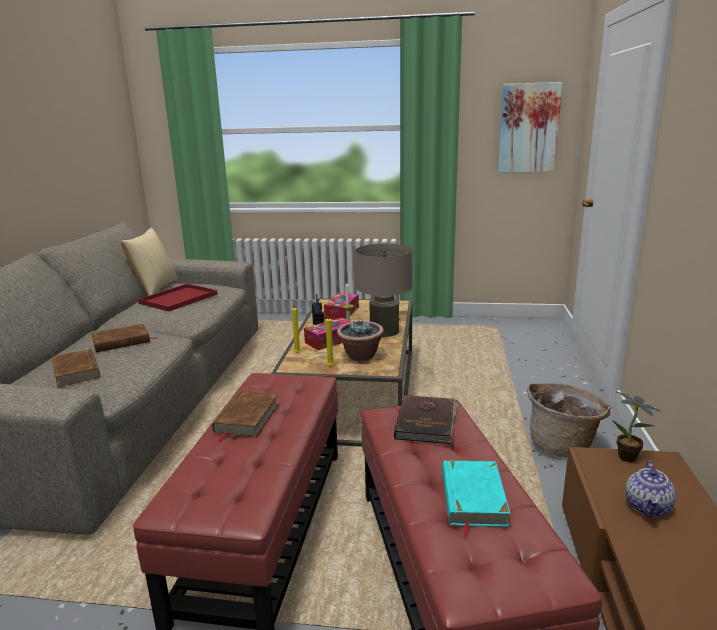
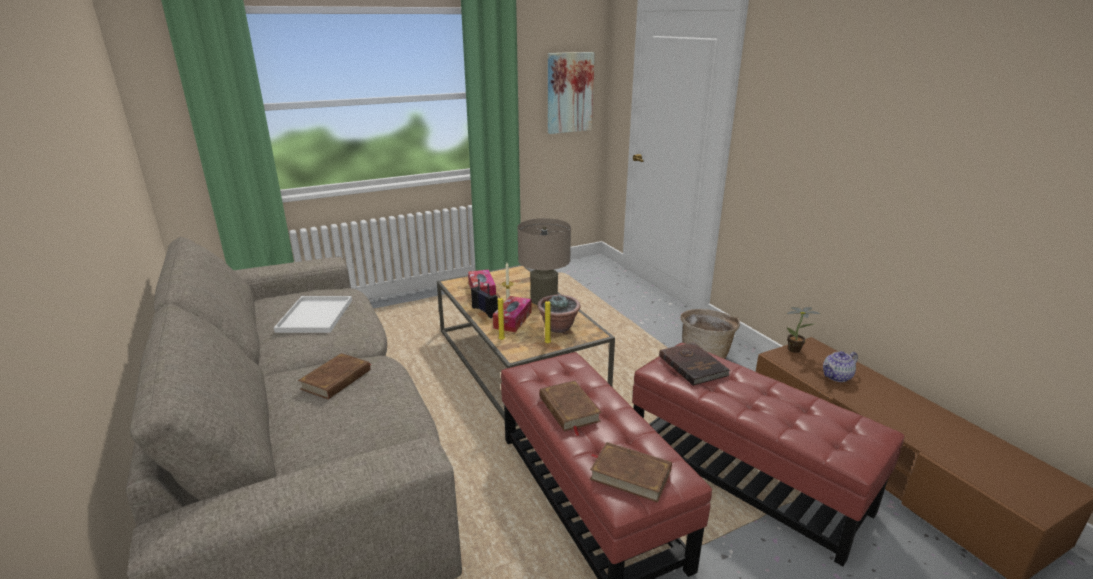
camera: 35 degrees left, 5 degrees up
brown book [52,349,100,387] -> brown book moved to [590,442,672,502]
pillow [121,228,178,296] -> none
red tray [138,284,218,311] -> white tray [274,296,352,333]
turquoise book [442,460,510,537] -> none
teapot [625,461,676,517] -> teapot turned 75 degrees clockwise [823,351,858,382]

